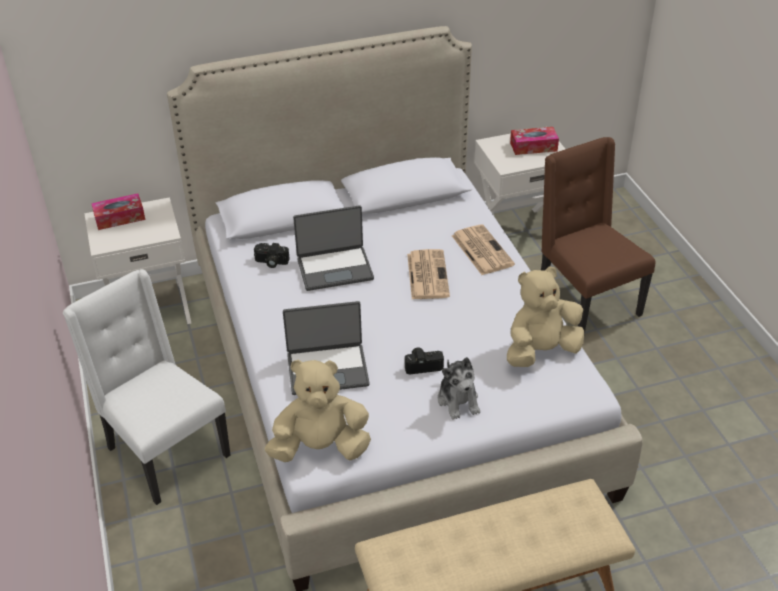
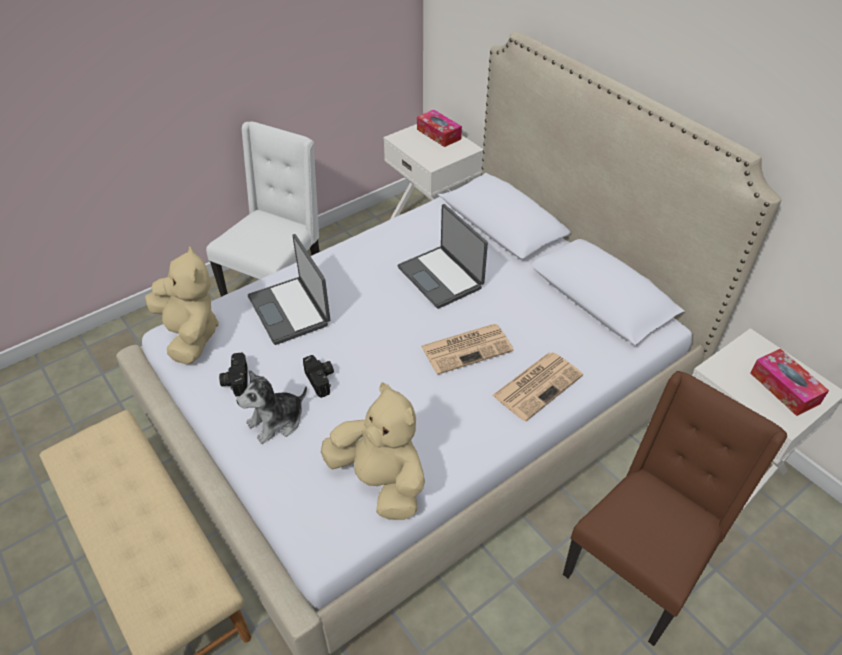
camera: 70 degrees right, 5 degrees up
camera [254,243,290,268] -> camera moved to [219,352,247,396]

